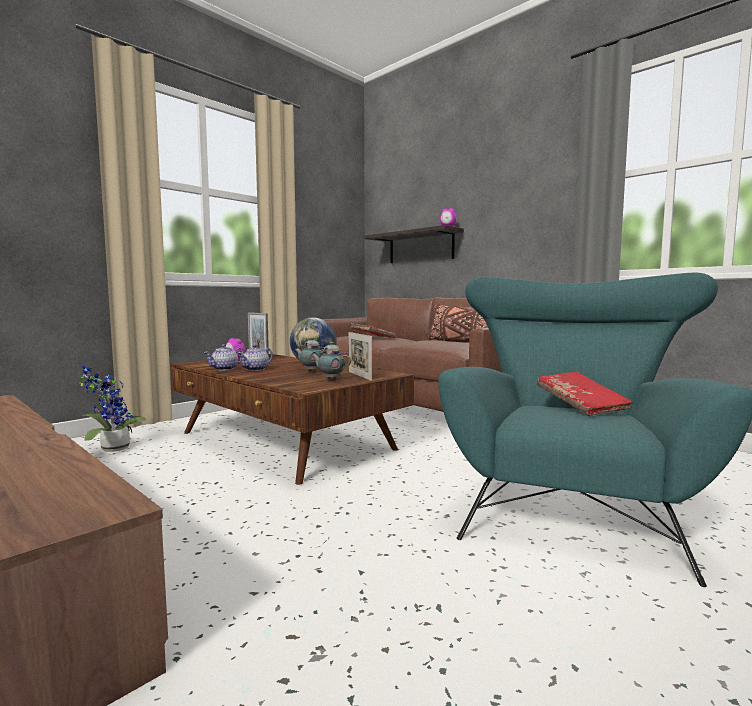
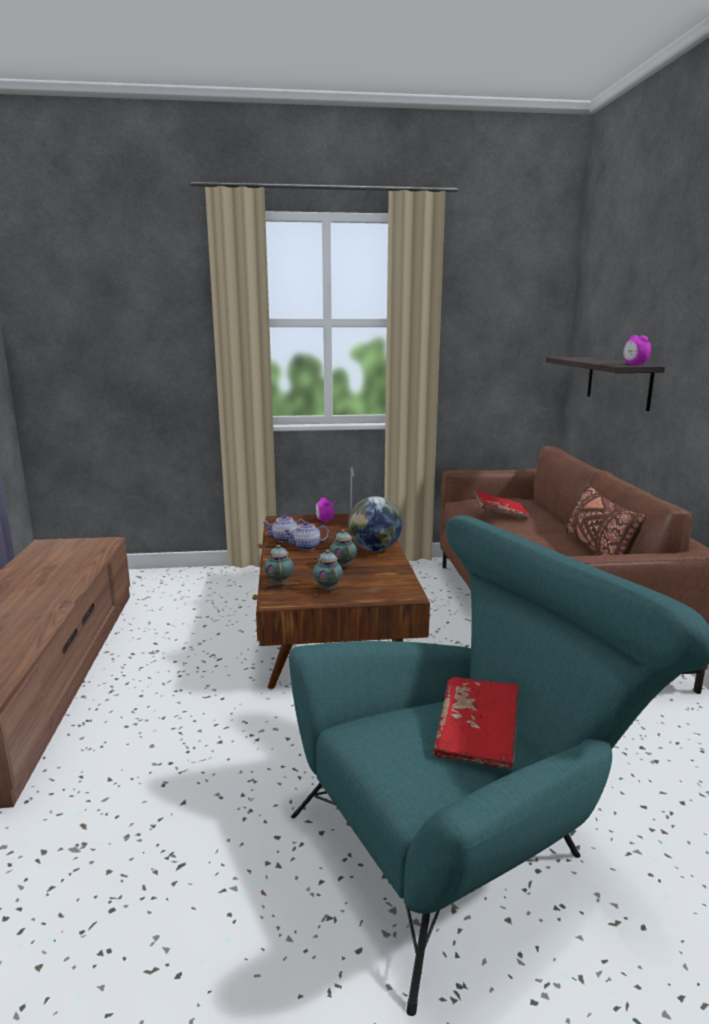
camera: 40 degrees right, 10 degrees up
potted plant [80,365,146,452] -> none
picture frame [349,332,372,381] -> none
none -> teapot [264,545,294,586]

